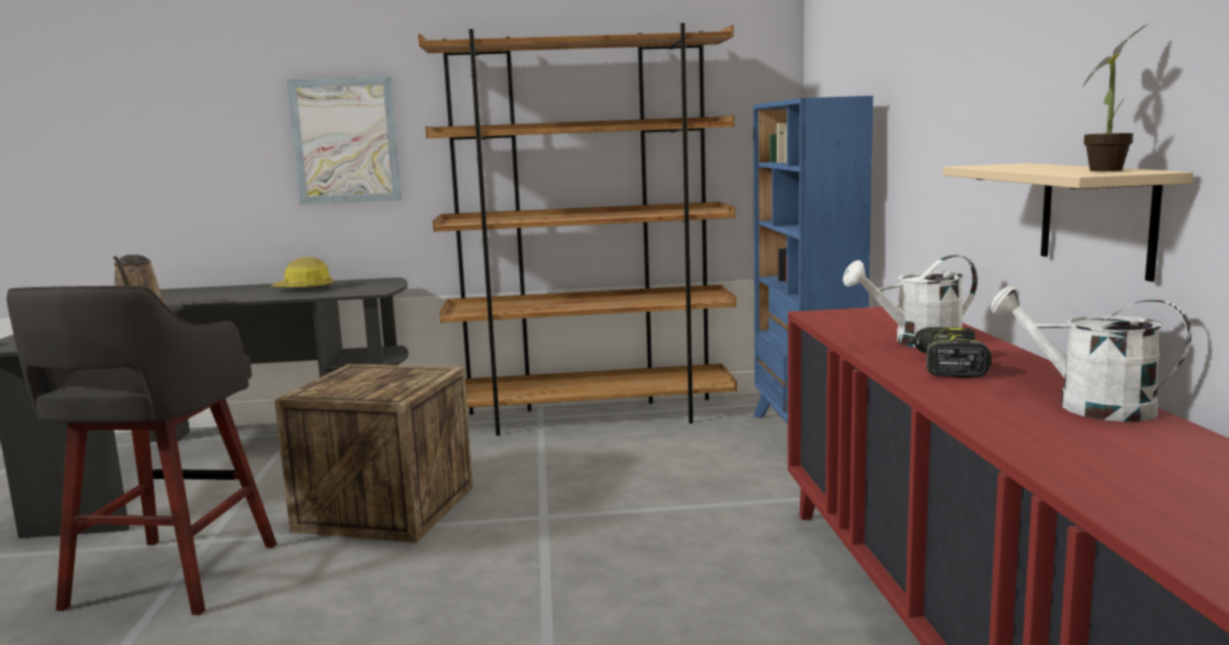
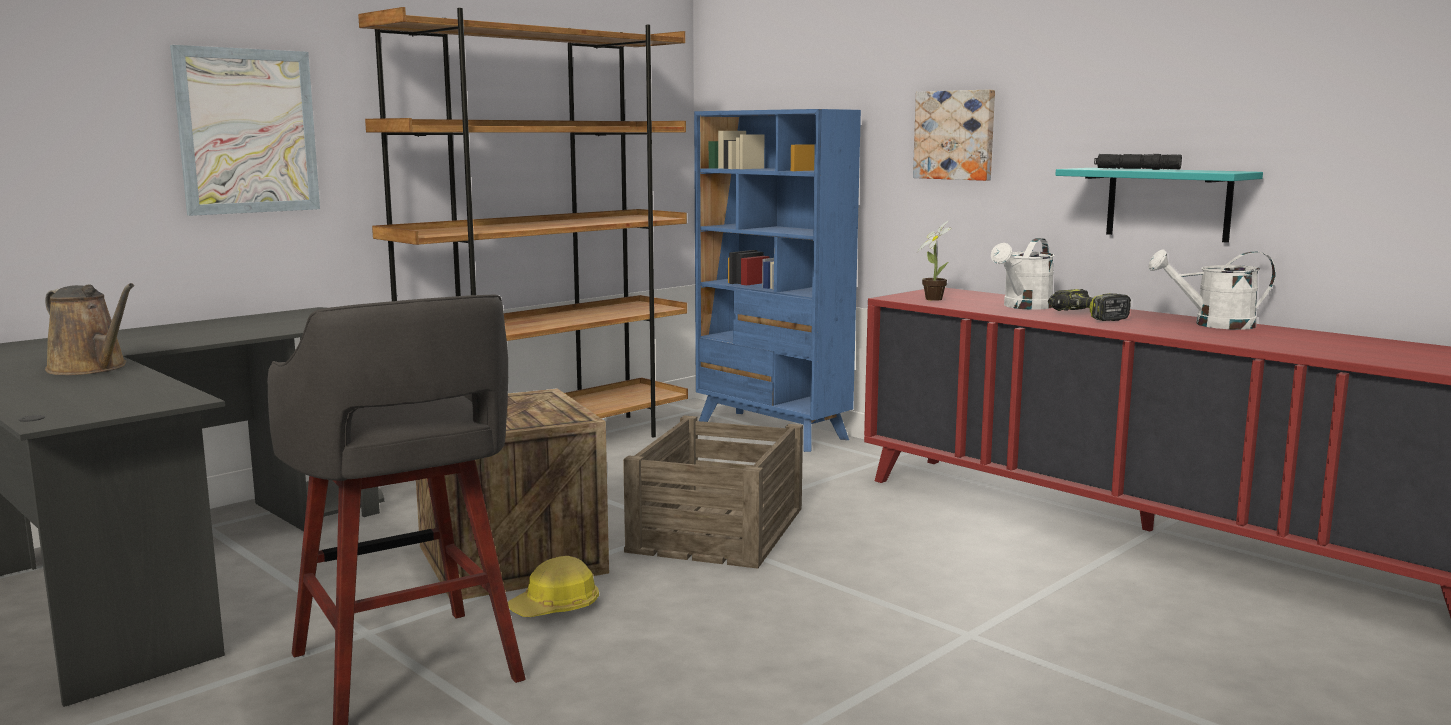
camera: 40 degrees left, 0 degrees up
hard hat [271,257,333,290] -> hard hat moved to [508,556,599,617]
beige shelf [943,163,1193,282] -> turquoise shelf [1055,168,1263,243]
potted plant [1082,24,1148,171] -> potted plant moved to [917,220,952,301]
none -> crate [623,415,803,569]
none -> picture [913,90,995,181]
none -> black flashlight [1094,154,1182,170]

